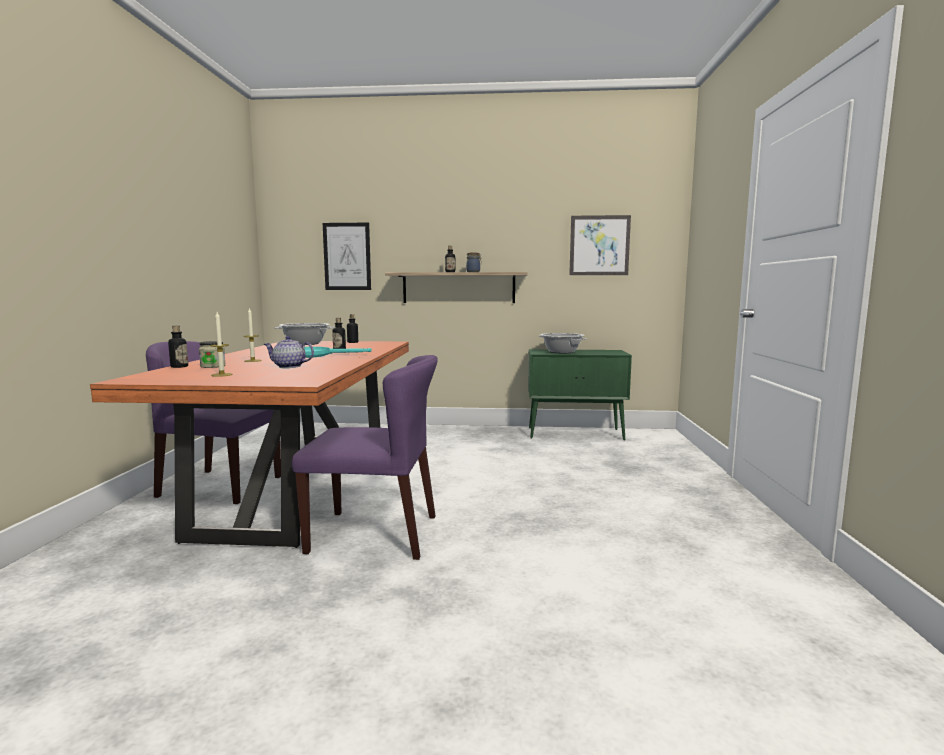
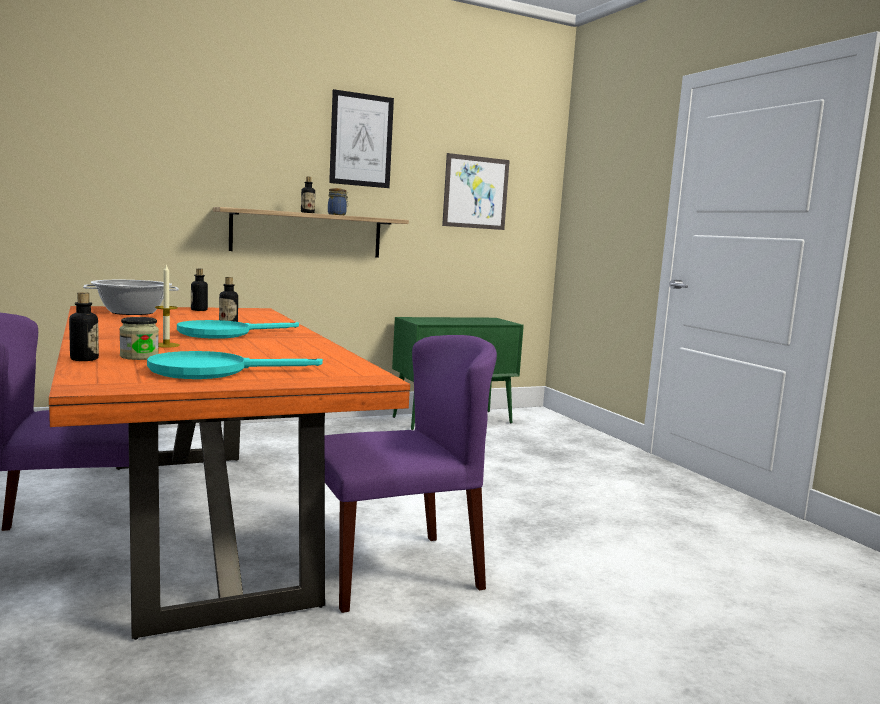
camera: 30 degrees left, 0 degrees up
candle [210,312,233,377] -> turquoise frying pan [147,351,323,379]
teapot [264,336,314,368] -> none
picture [323,223,371,290] -> picture moved to [329,89,394,188]
cooking pot [538,333,587,353] -> none

